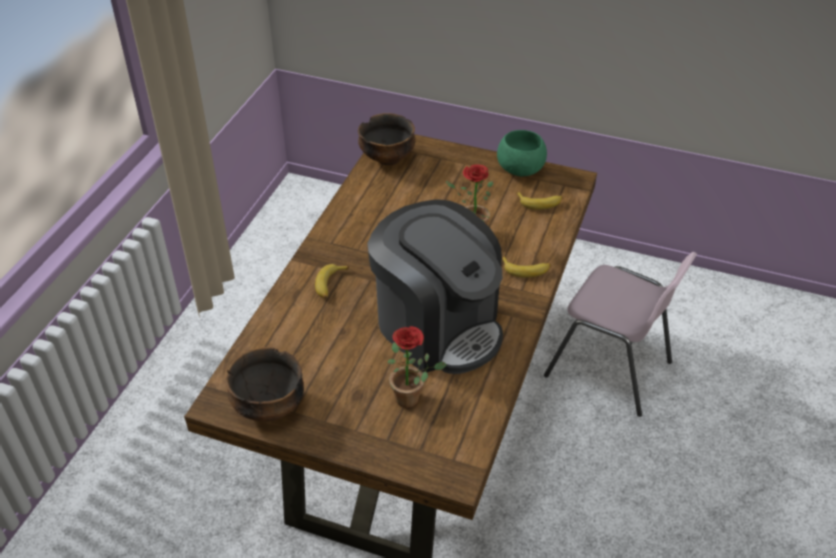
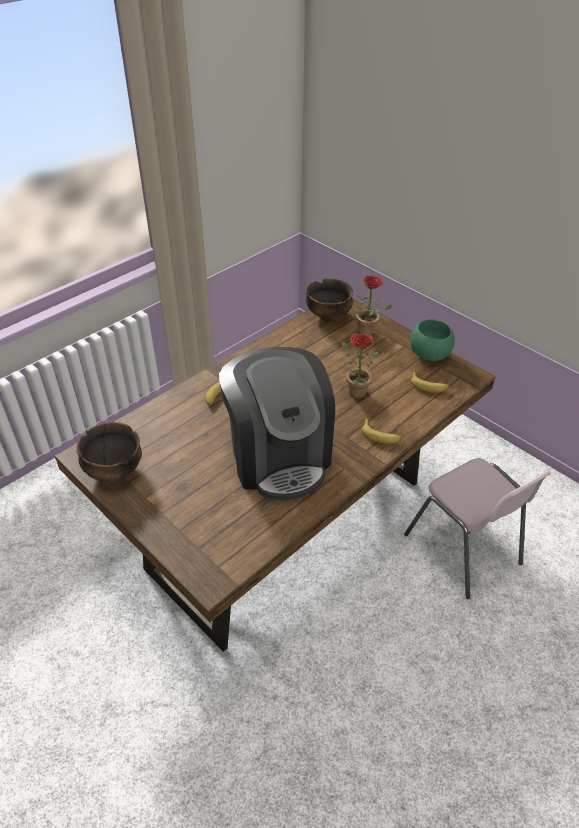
camera: 25 degrees right, 0 degrees up
potted plant [388,326,447,408] -> potted plant moved to [356,275,392,336]

